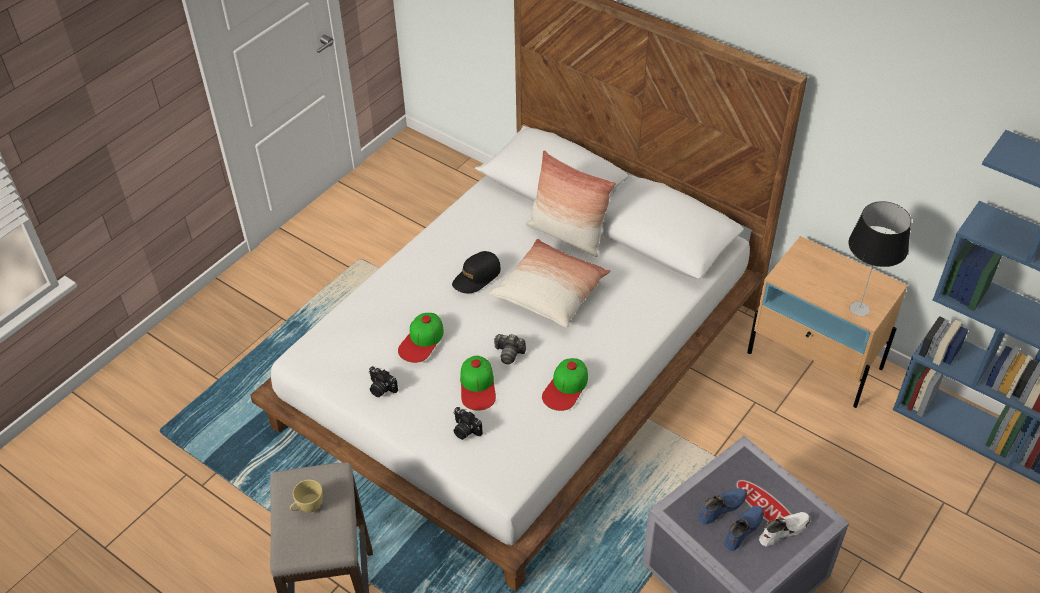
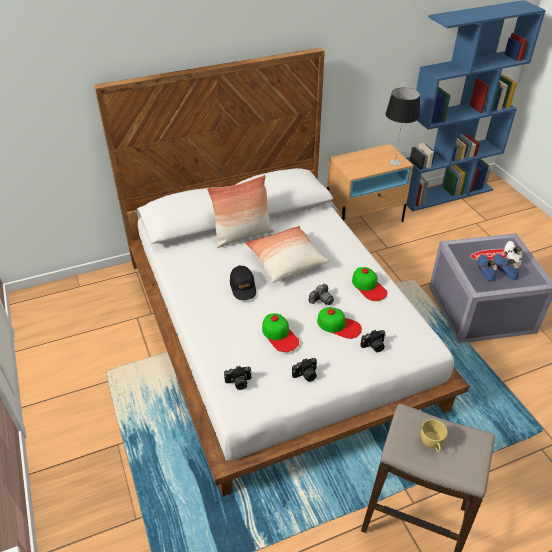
camera: 60 degrees left, 5 degrees down
none -> camera [224,366,252,390]

